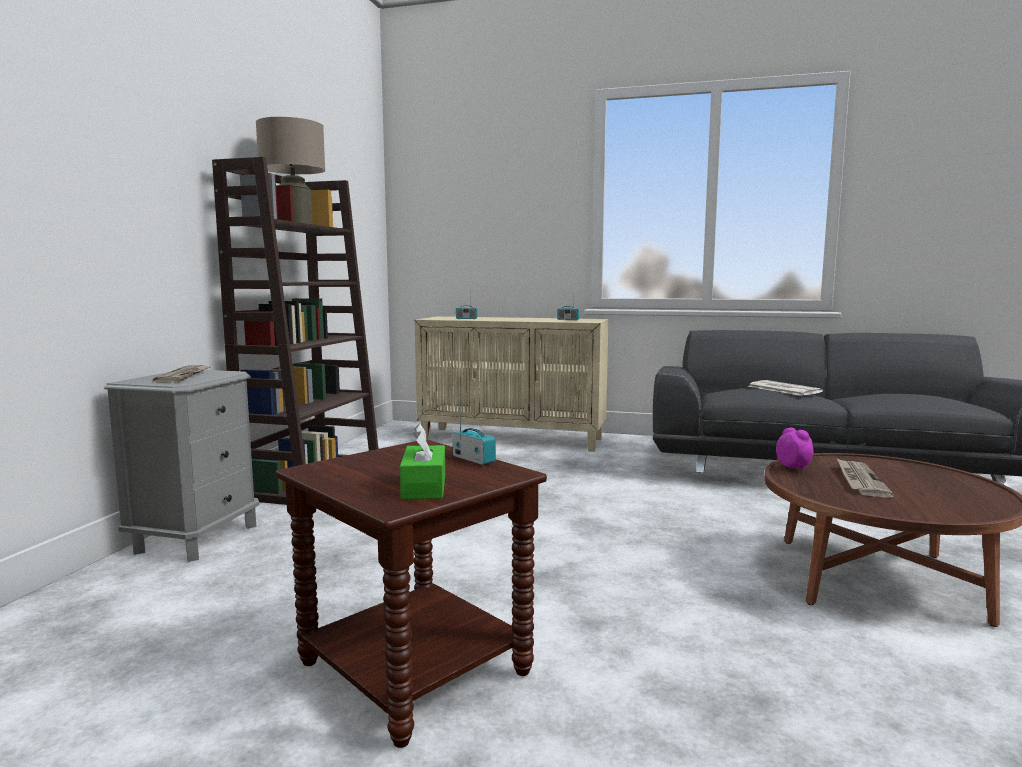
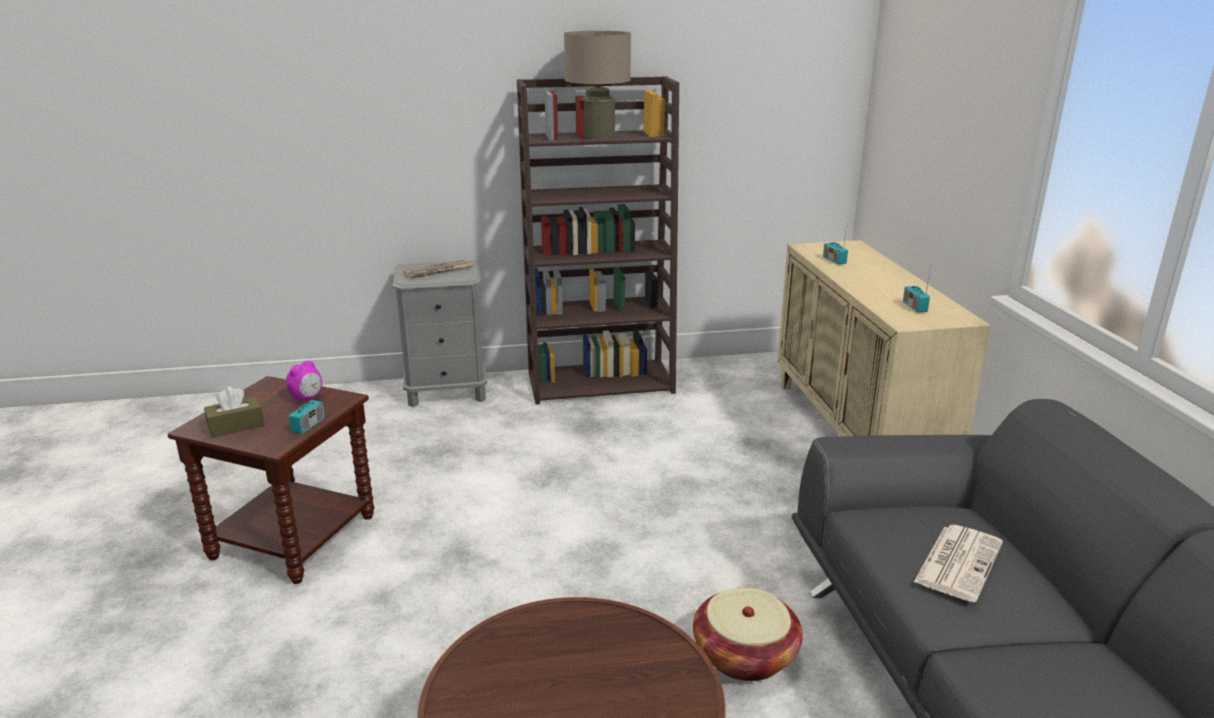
camera: 65 degrees right, 15 degrees up
green tissue box [400,424,445,499] -> brown tissue box [204,387,264,437]
alarm clock [776,428,814,470] -> alarm clock moved to [287,361,322,402]
newspaper [837,458,894,498] -> none
none -> basket [693,588,803,681]

